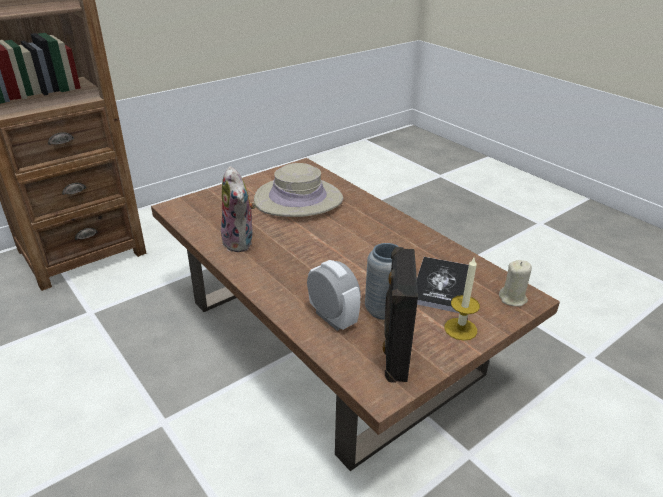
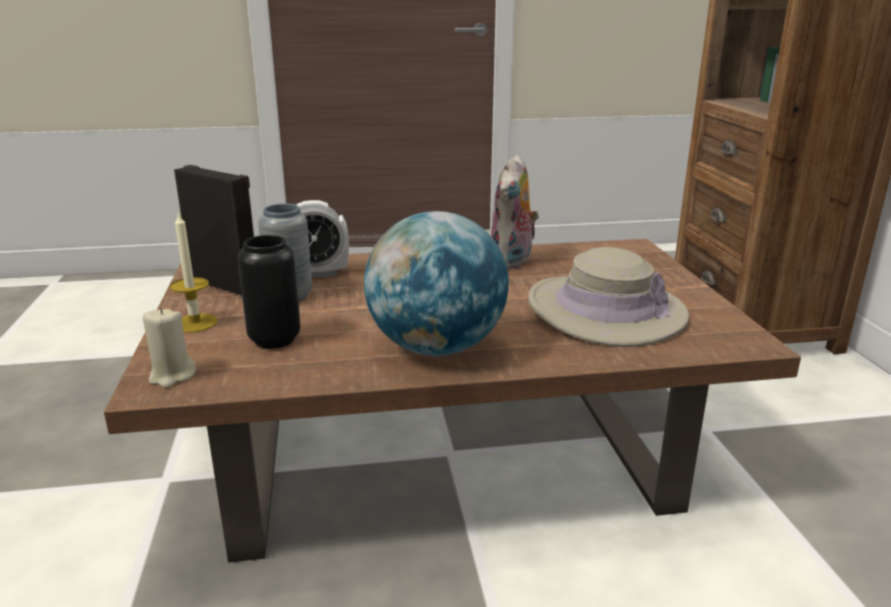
camera: 120 degrees right, 10 degrees down
plush toy [221,166,256,252] -> plush toy turned 75 degrees counterclockwise [491,154,539,270]
book [417,257,469,313] -> black vase [237,235,300,349]
none -> globe [364,211,509,356]

